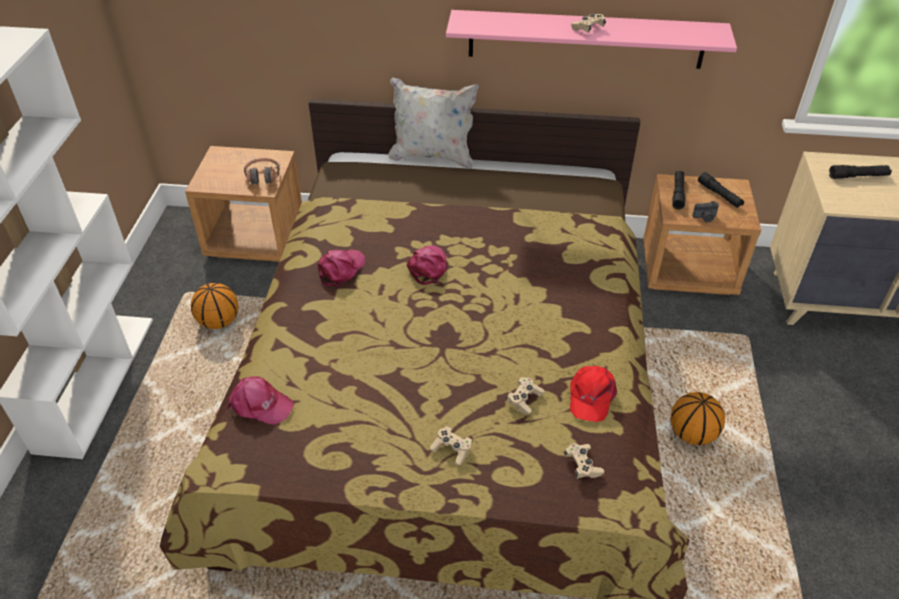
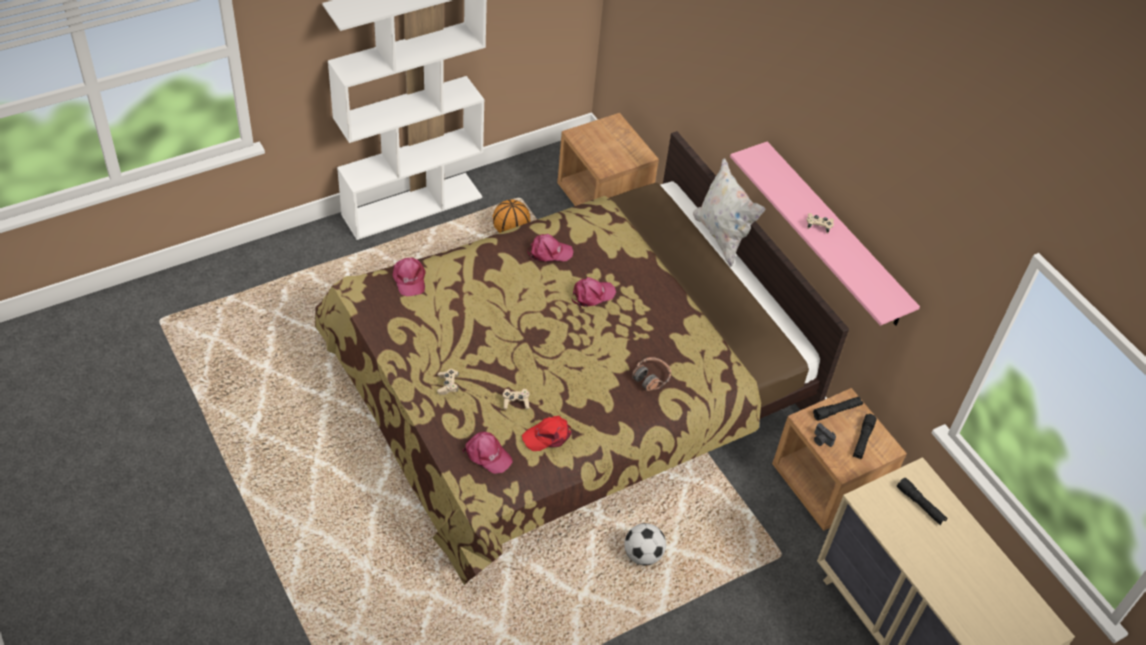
camera: 50 degrees right, 5 degrees up
headphones [244,158,280,185] -> headphones moved to [632,357,671,391]
beige game controller [564,443,604,479] -> pink cap [462,432,513,474]
basketball [671,392,725,445] -> football [624,523,666,565]

